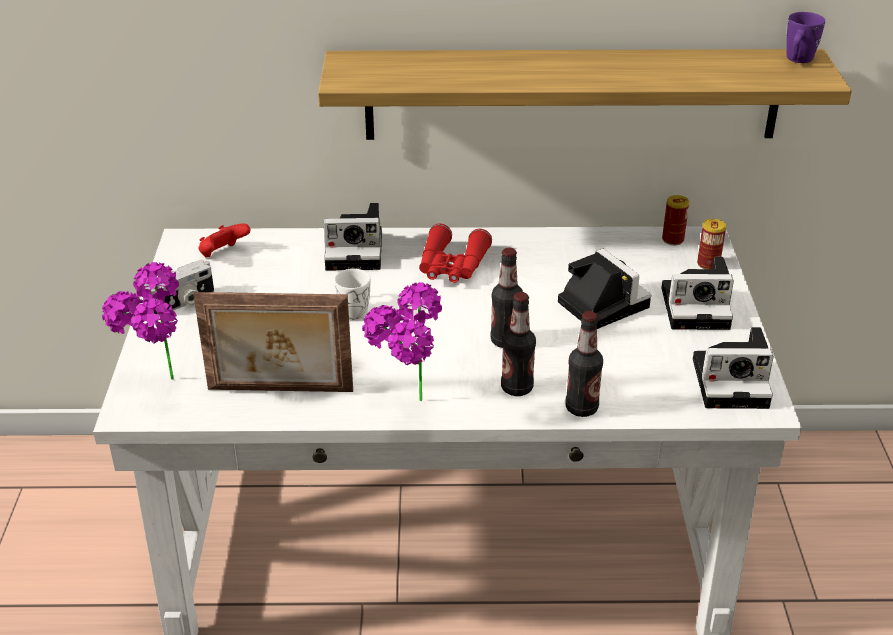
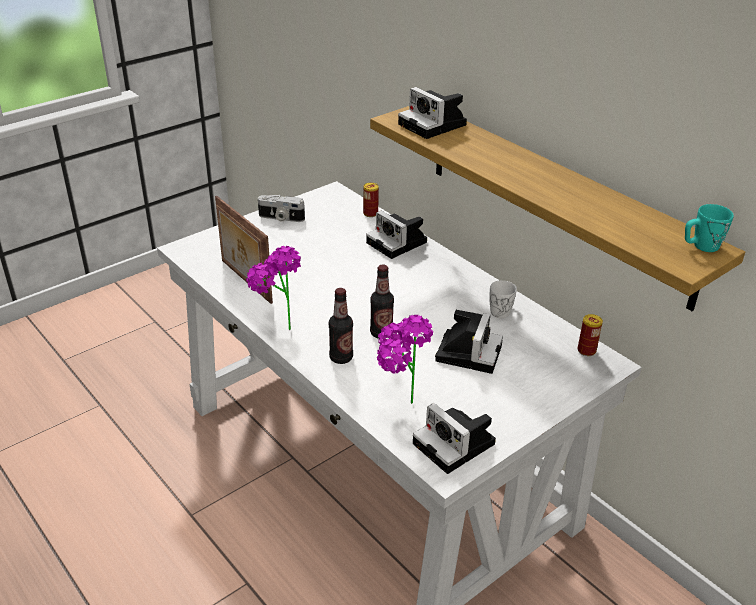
camera: 50 degrees right, 0 degrees up
potted plant [102,262,179,380] -> potted plant moved to [377,315,433,404]
red game controller [198,223,250,257] -> none
white mug [335,269,370,320] -> white mug moved to [489,280,517,318]
red binoculars [419,224,492,283] -> none
bottle [566,311,603,417] -> none
camera [661,257,734,330] -> camera moved to [398,87,467,139]
can [697,219,726,269] -> can moved to [363,183,379,217]
purple mug [786,12,825,63] -> turquoise mug [685,204,734,252]

